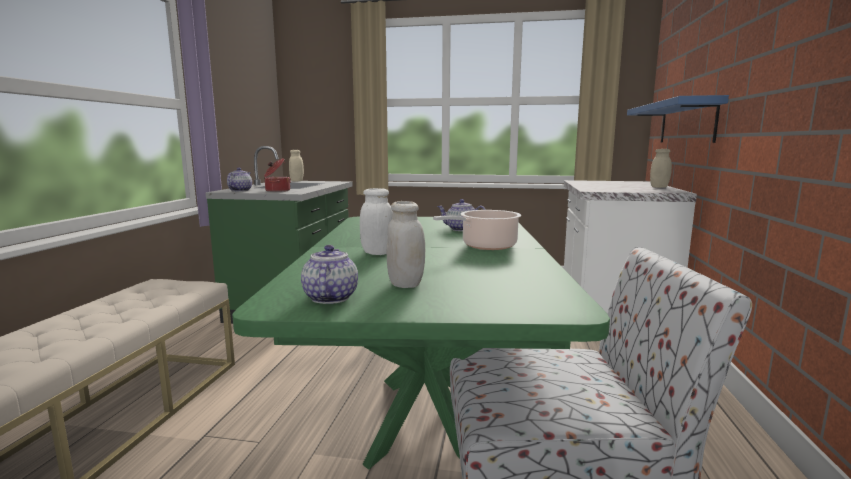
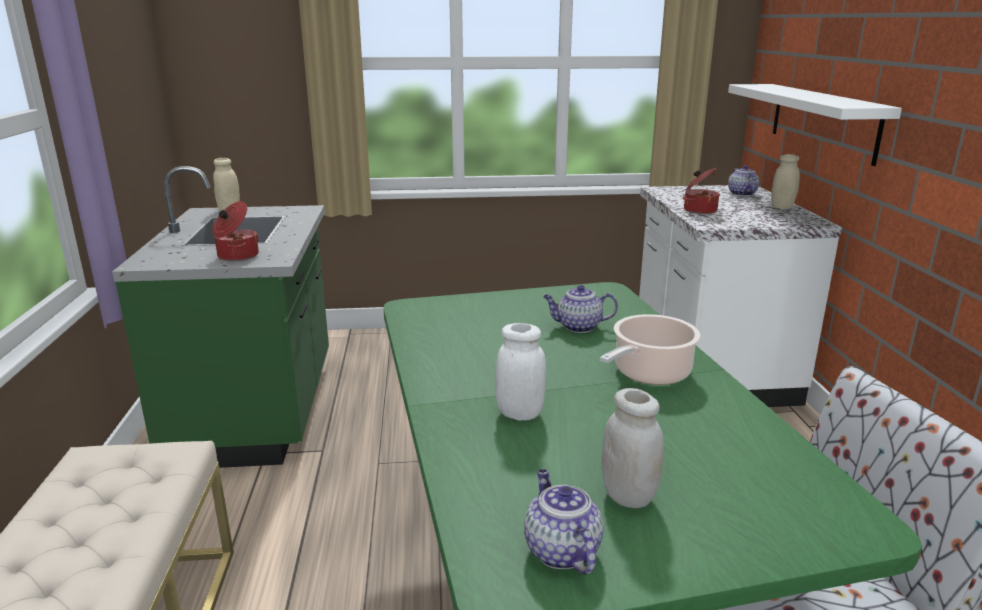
camera: 15 degrees left, 10 degrees up
teapot [227,168,252,192] -> teapot moved to [728,165,760,196]
blue shelf [627,95,729,143] -> white shelf [728,84,902,166]
none -> cooking pot [683,168,720,214]

